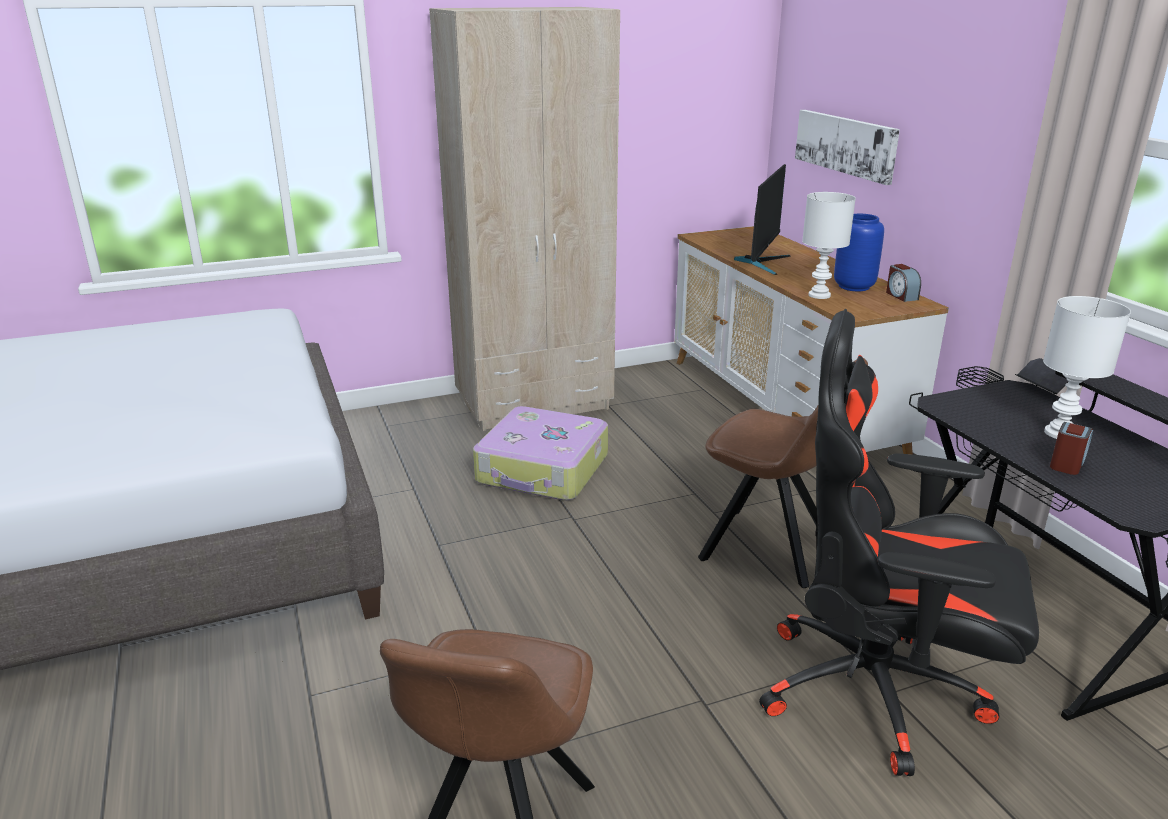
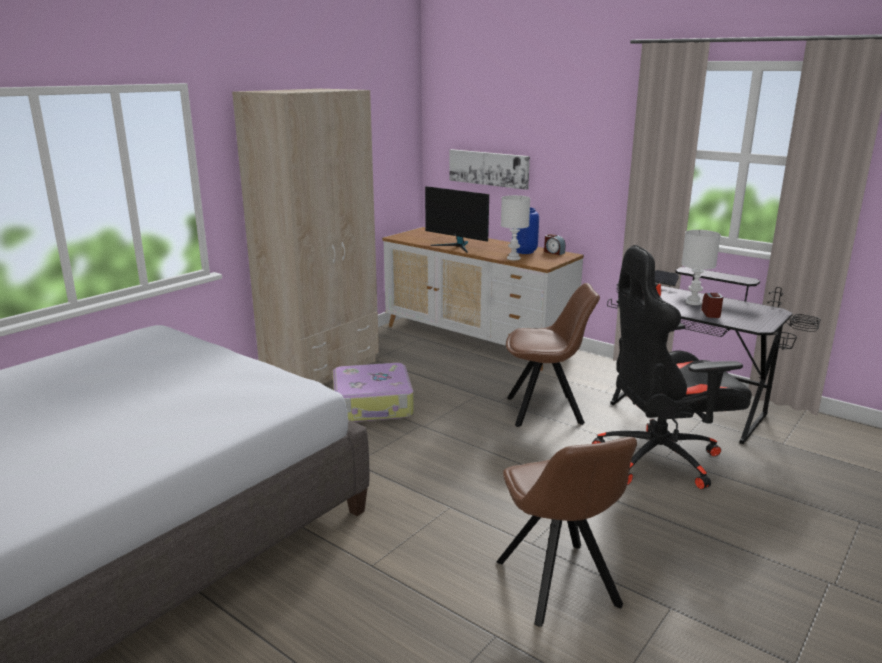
camera: 30 degrees left, 5 degrees down
monitor [734,164,791,275] -> monitor turned 135 degrees clockwise [425,186,489,253]

